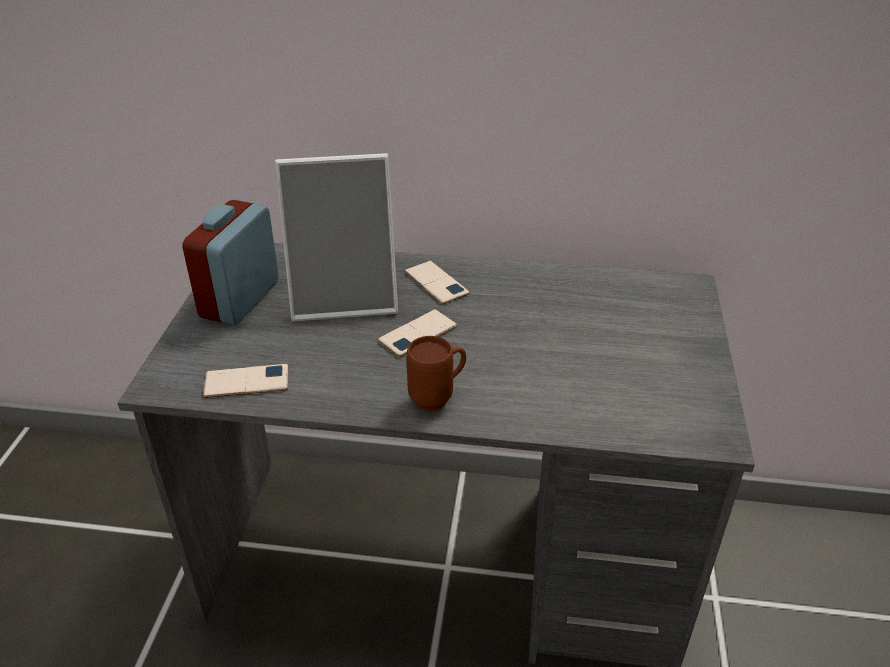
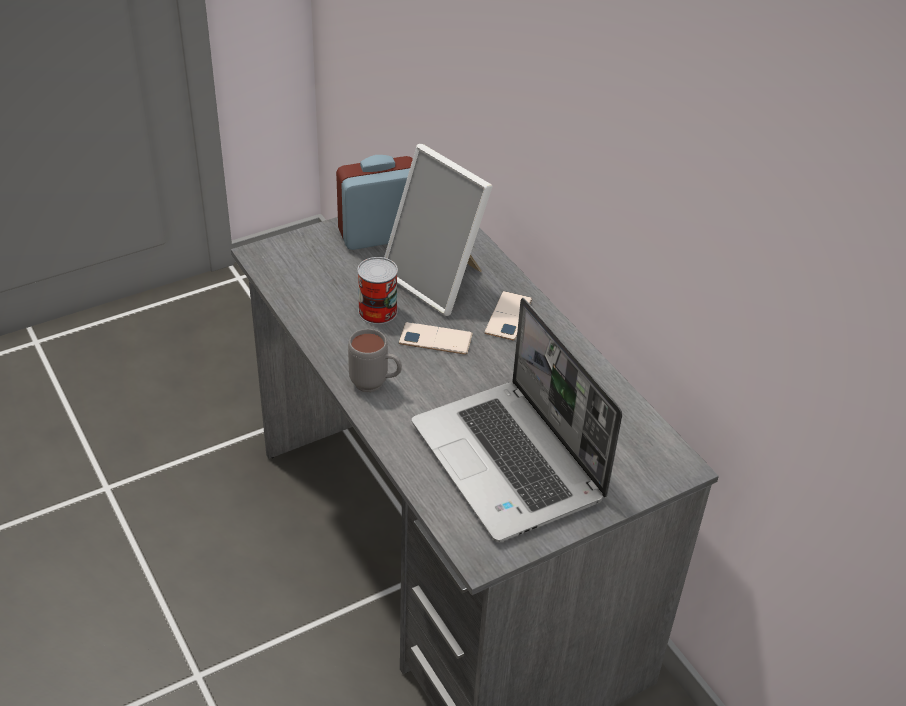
camera: 50 degrees right, 5 degrees up
phone [203,364,288,398] -> none
brown mug [407,336,466,412] -> grey mug [348,329,402,392]
none -> can [358,257,398,324]
none -> laptop [412,298,622,542]

